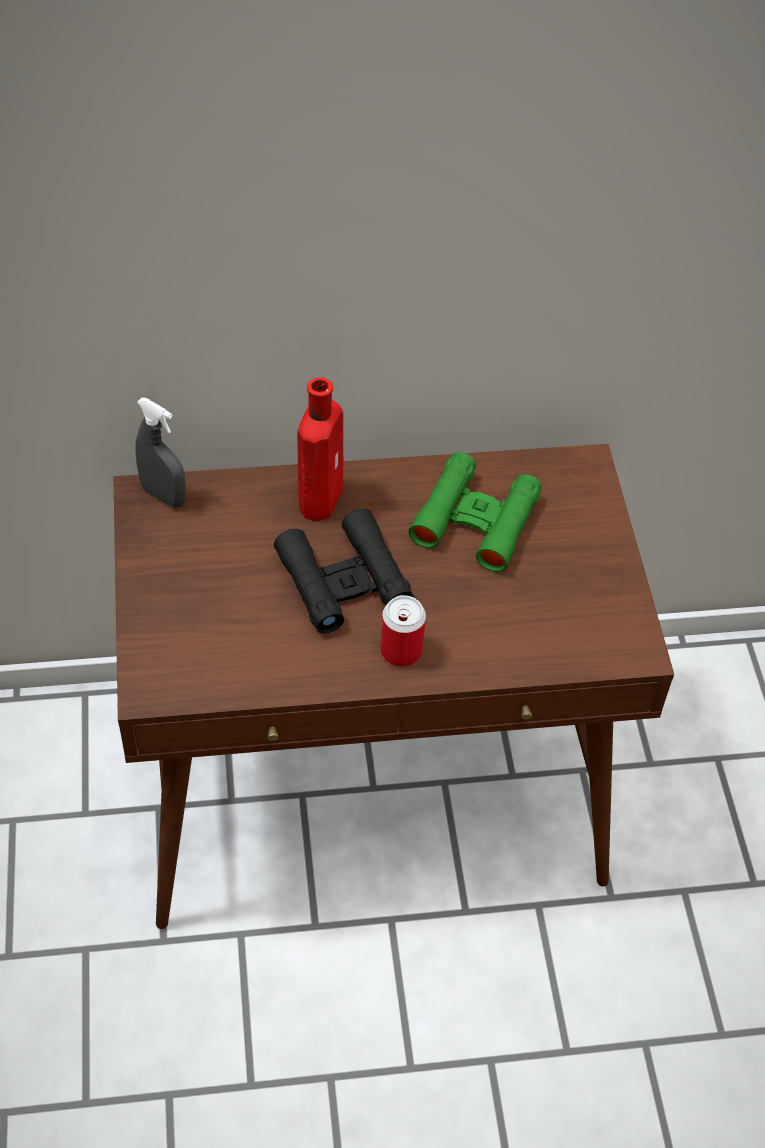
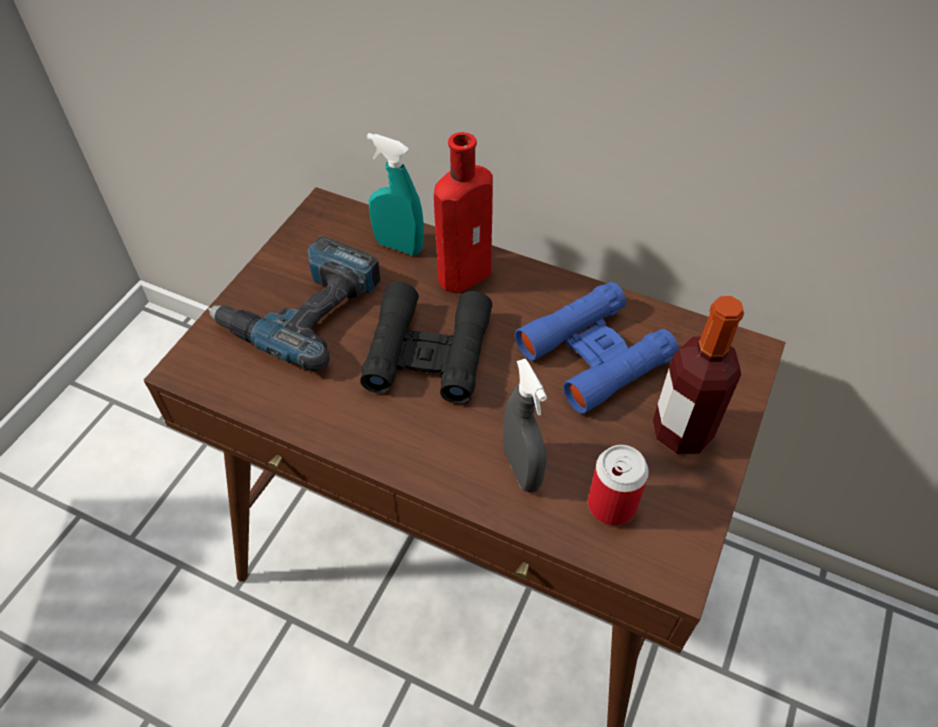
camera: 35 degrees right, 0 degrees up
grey spray bottle [135,398,186,508] -> grey spray bottle moved to [503,359,547,493]
can [380,595,426,667] -> can moved to [588,445,649,526]
green binoculars [408,452,542,572] -> blue binoculars [515,282,679,414]
none -> power drill [208,236,381,371]
none -> turquoise spray bottle [367,133,424,255]
none -> bottle [653,296,744,454]

